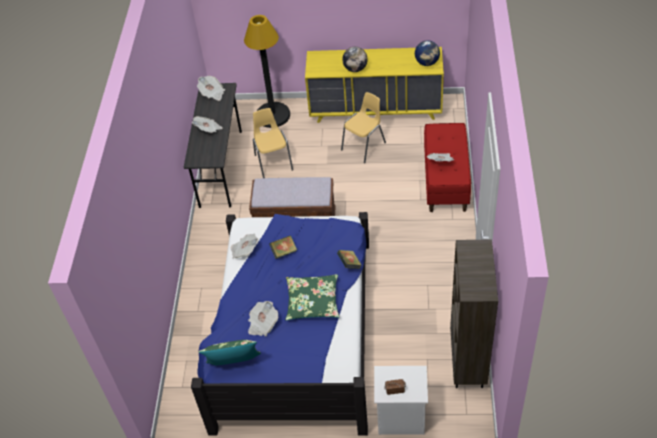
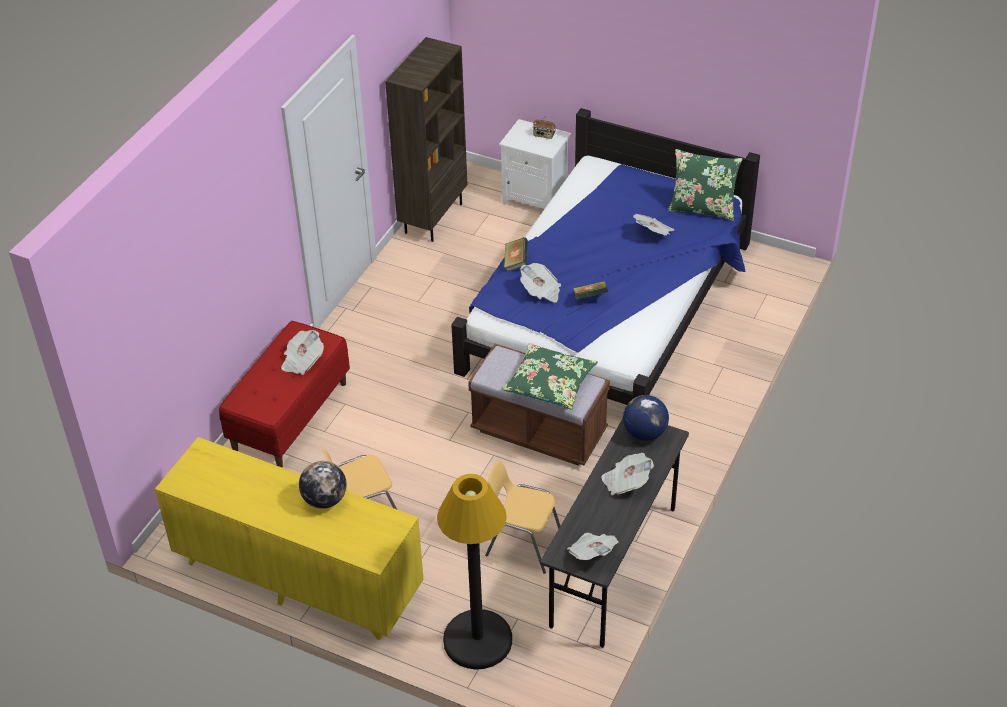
camera: 160 degrees left, 5 degrees down
newspaper [231,234,258,259] -> newspaper moved to [520,263,561,303]
yellow chair [253,108,293,178] -> yellow chair turned 105 degrees clockwise [485,460,560,574]
green pillow [285,274,339,321] -> green pillow moved to [502,343,598,410]
globe [415,40,440,66] -> globe moved to [623,395,669,441]

